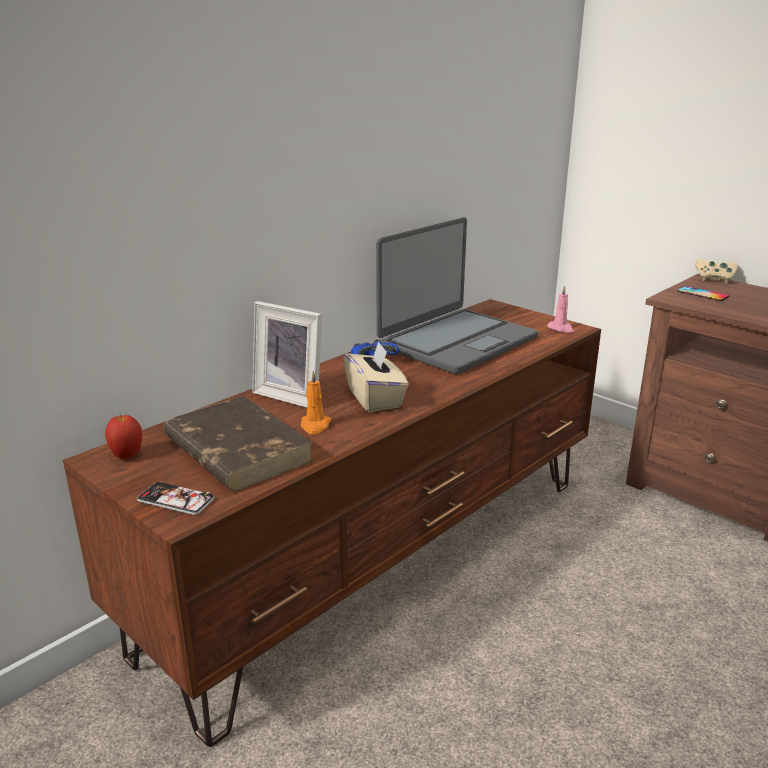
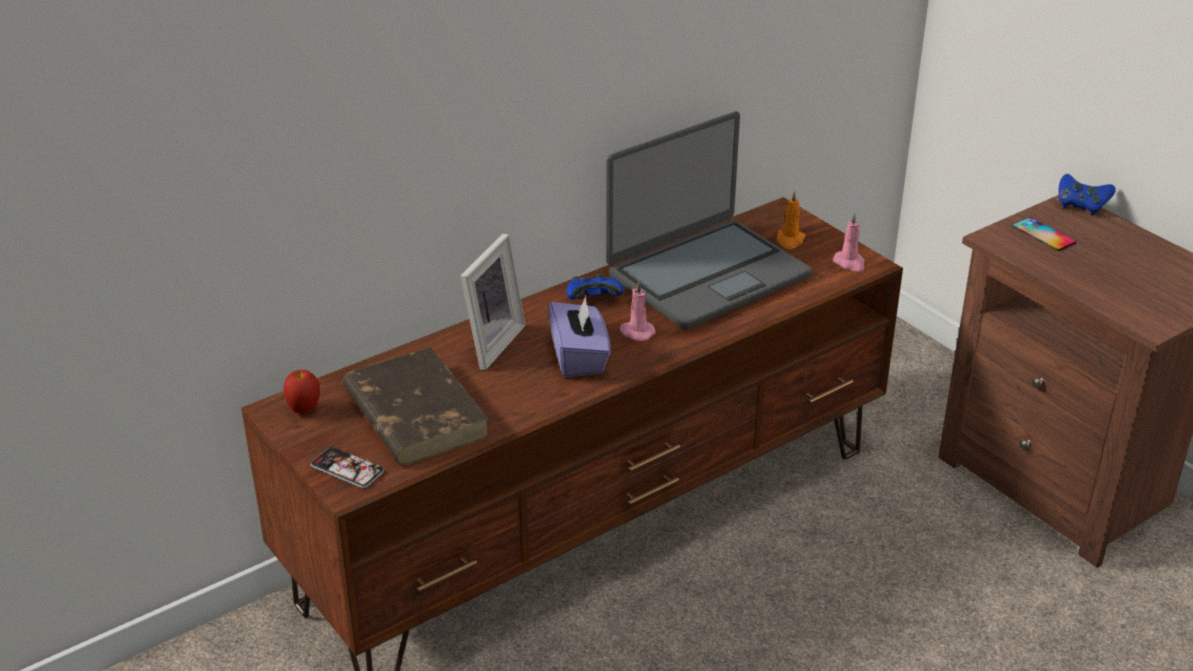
camera: 10 degrees right, 10 degrees up
picture frame [252,301,322,408] -> picture frame turned 105 degrees counterclockwise [461,234,526,370]
orange candle [301,370,331,434] -> orange candle moved to [776,190,806,249]
beige tissue box [343,341,409,412] -> purple tissue box [548,296,611,377]
beige game controller [695,259,738,283] -> blue game controller [1059,174,1116,215]
none -> pink candle [620,281,656,341]

